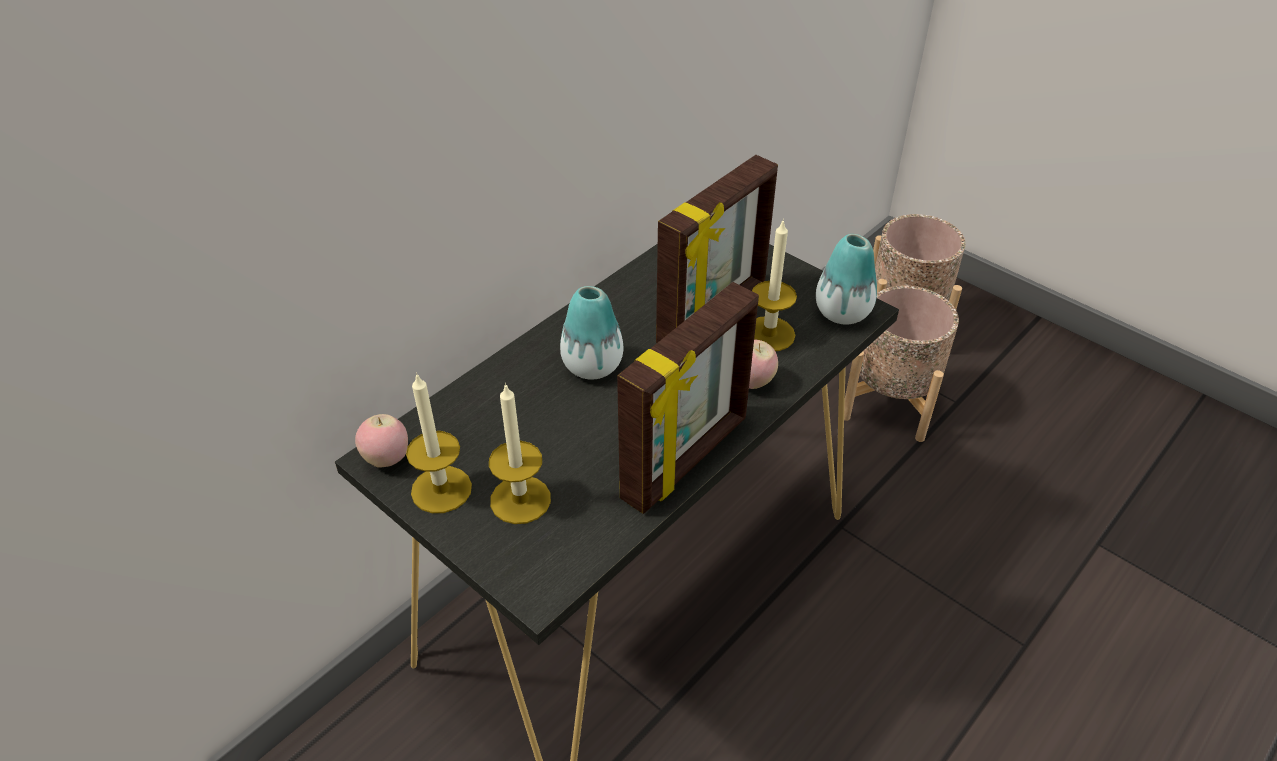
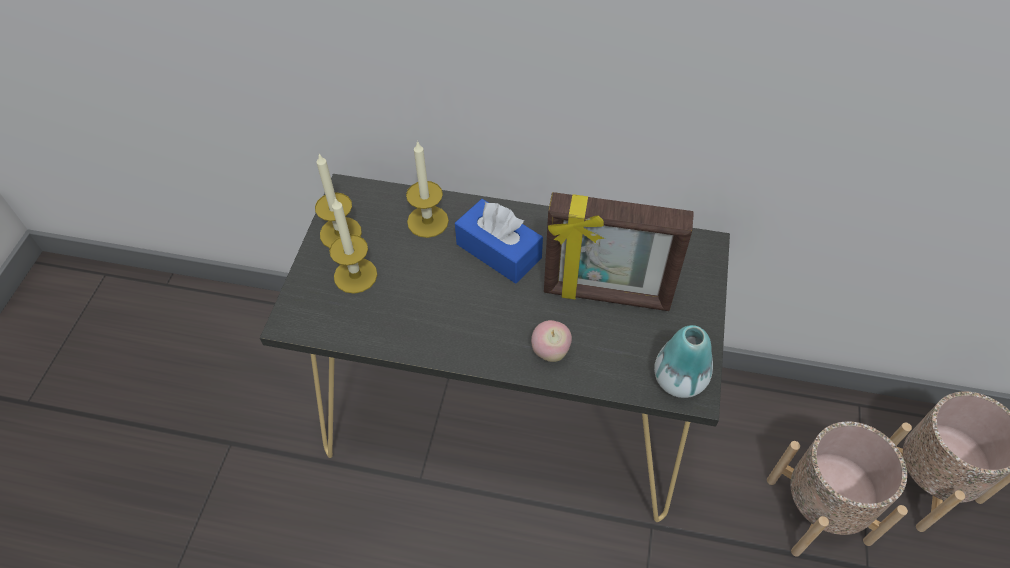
camera: 60 degrees right, 10 degrees up
apple [355,414,408,468] -> none
vase [560,286,623,380] -> blue tissue box [455,199,543,284]
picture frame [617,282,759,514] -> none
candle [752,219,797,351] -> candle moved to [406,140,449,238]

